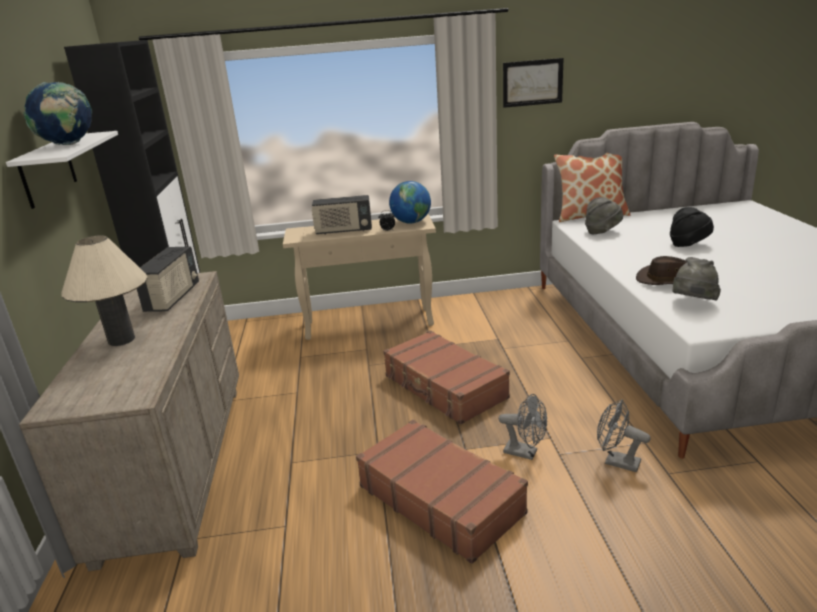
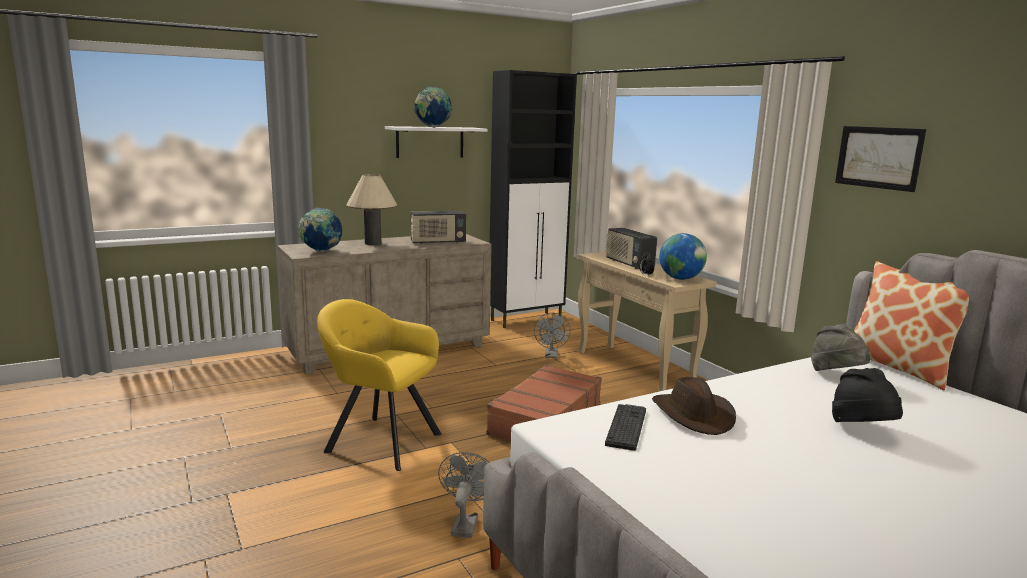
camera: 65 degrees right, 10 degrees down
brown suitcase [356,420,528,564] -> yellow armchair [317,299,441,471]
grey fan [499,394,547,460] -> grey fan moved to [534,313,571,358]
grey hat [672,257,721,301] -> keyboard [605,404,646,451]
none -> globe [298,208,342,252]

